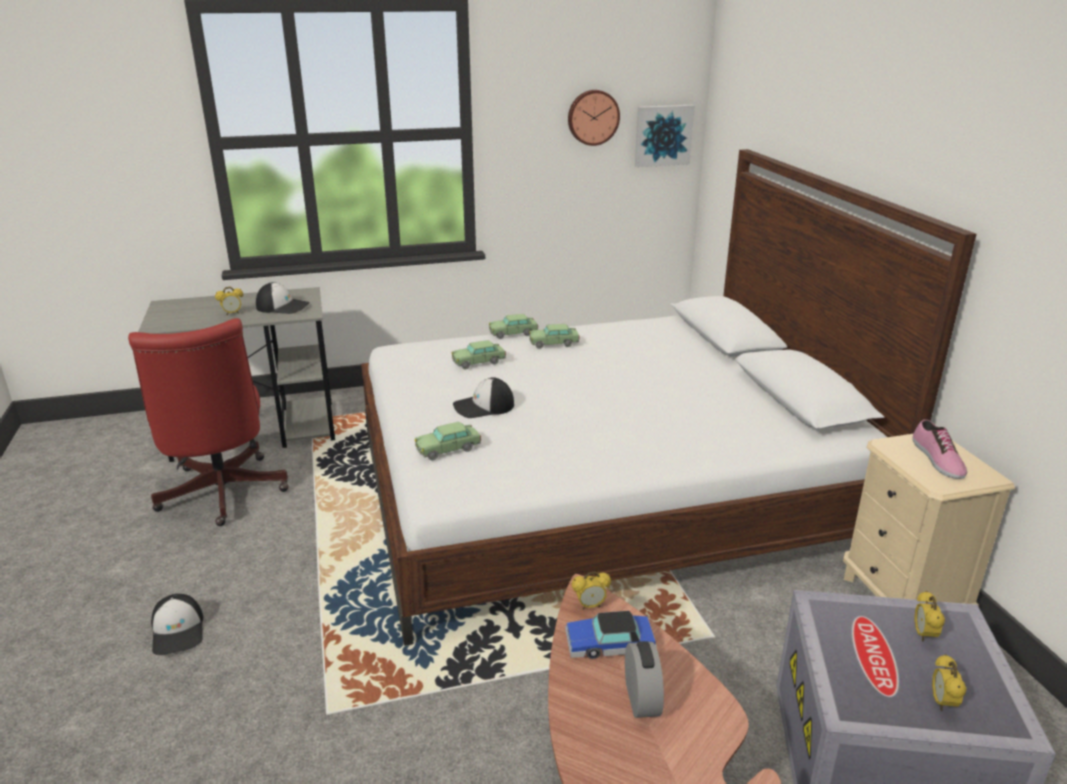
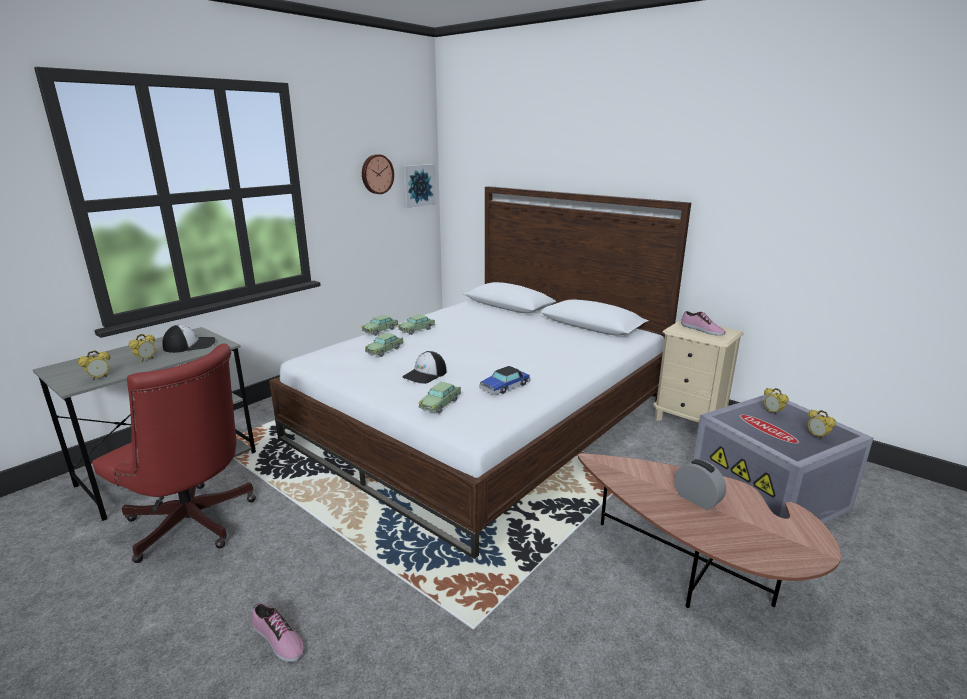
camera: 35 degrees left, 5 degrees down
cap [151,594,204,655] -> shoe [252,603,305,662]
toy car [566,611,657,659] -> toy car moved to [479,366,530,395]
alarm clock [571,571,611,610] -> alarm clock moved to [78,350,110,380]

